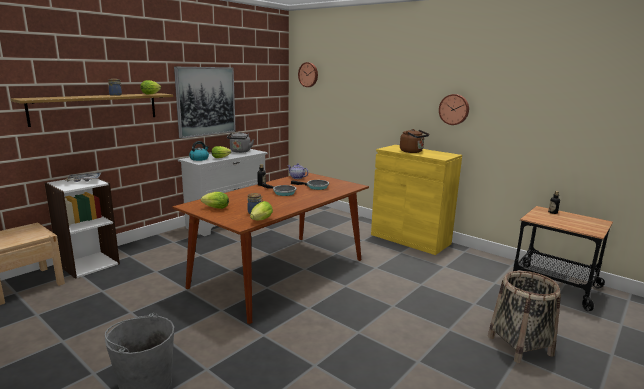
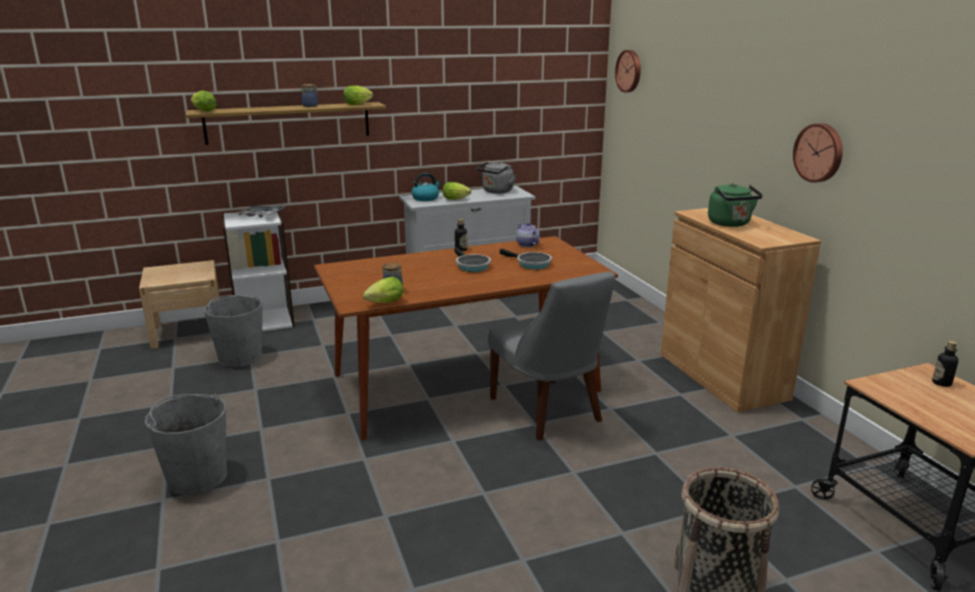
camera: 30 degrees right, 5 degrees up
picture [174,67,236,139] -> none
lettuce [201,192,229,209] -> lettuce moved to [191,91,217,112]
yellow cabinet [371,145,462,255] -> brown cabinet [661,208,821,413]
brown kettle [400,129,429,153] -> green kettle [708,183,763,227]
none -> grey bucket [204,295,262,367]
none -> grey chair [488,271,615,441]

